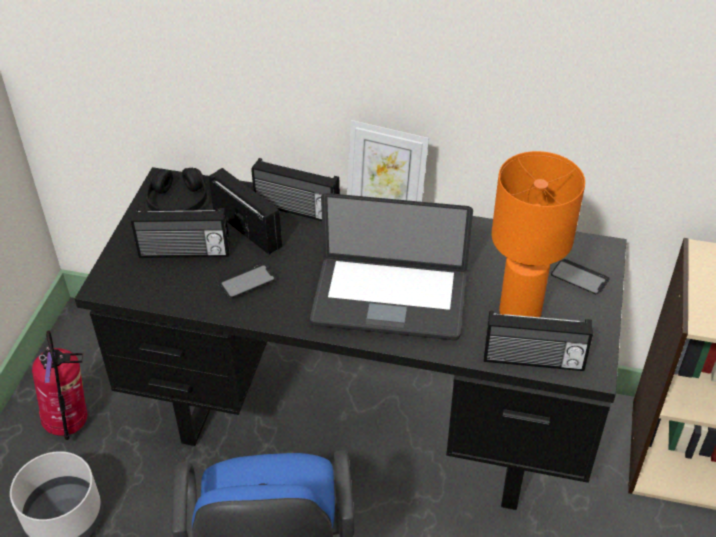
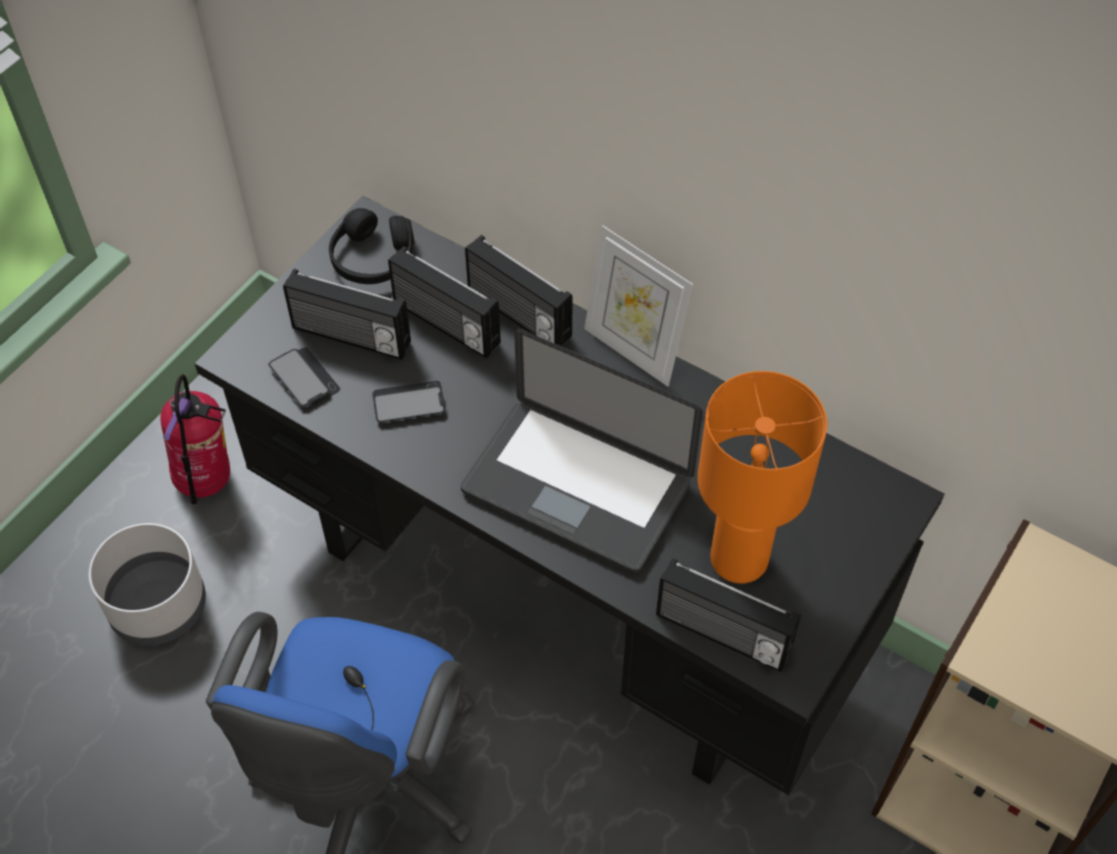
camera: 20 degrees right, 10 degrees up
radio [209,168,282,254] -> radio turned 150 degrees clockwise [388,246,501,359]
phone [551,259,610,294] -> phone moved to [268,348,340,407]

